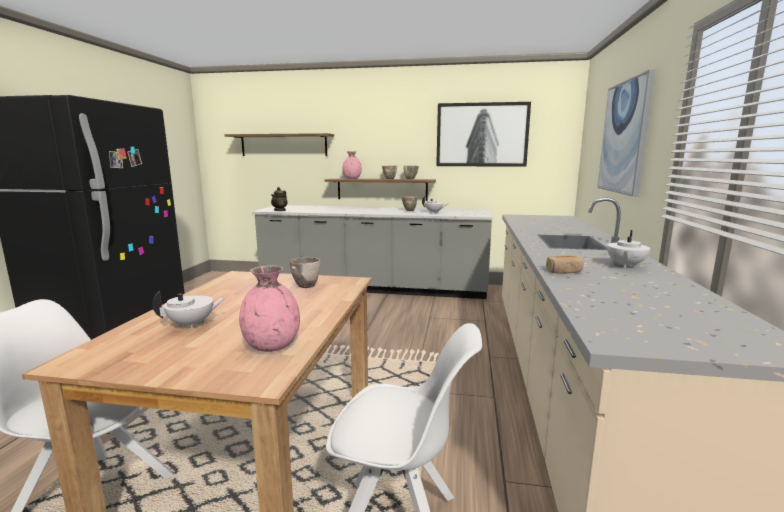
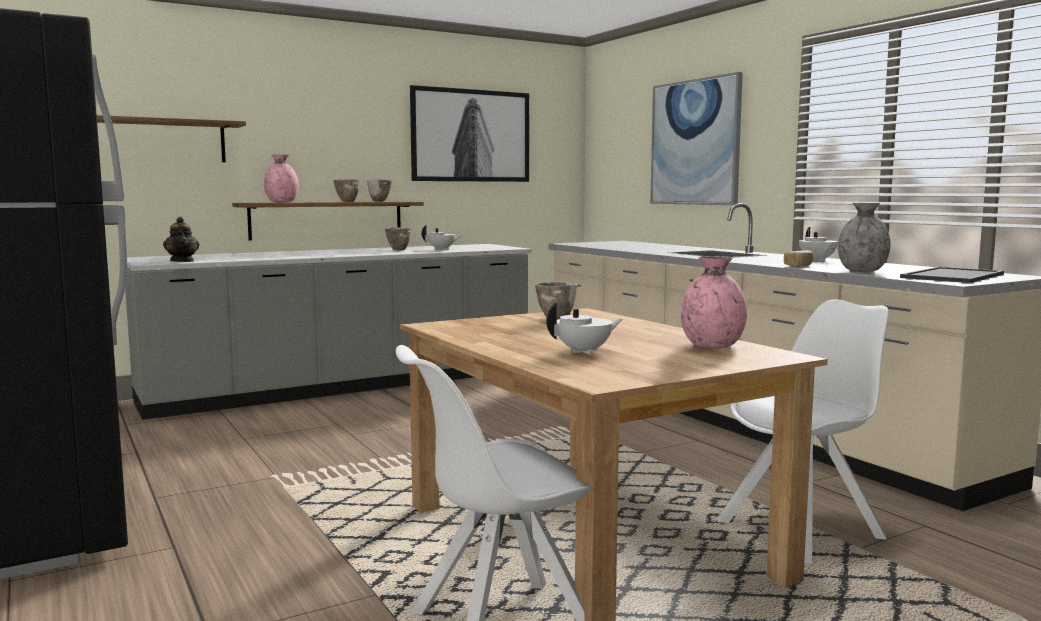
camera: 40 degrees left, 5 degrees down
white teapot [152,291,226,329] -> white teapot turned 45 degrees clockwise [546,303,623,355]
none -> grey vase [838,203,890,272]
none -> tray [900,267,1004,283]

